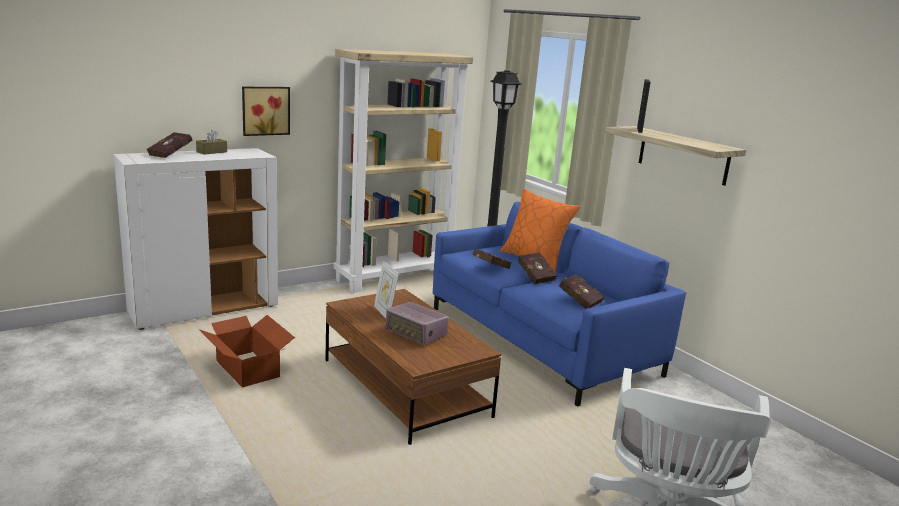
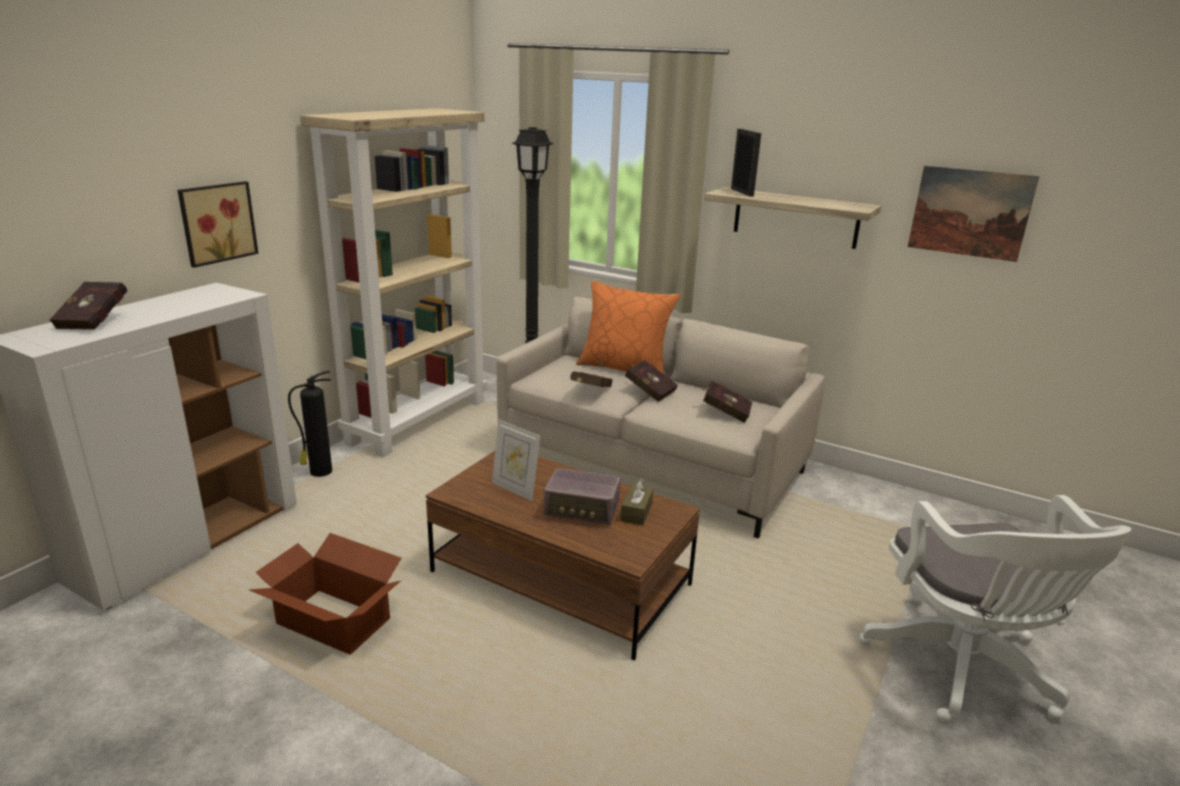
camera: 25 degrees left, 5 degrees up
brown tissue box [196,130,227,155] -> brown tissue box moved to [621,480,653,525]
blue sofa [433,202,687,407] -> beige sofa [496,297,825,539]
none -> fire extinguisher [288,371,332,477]
none -> picture [908,166,1039,262]

